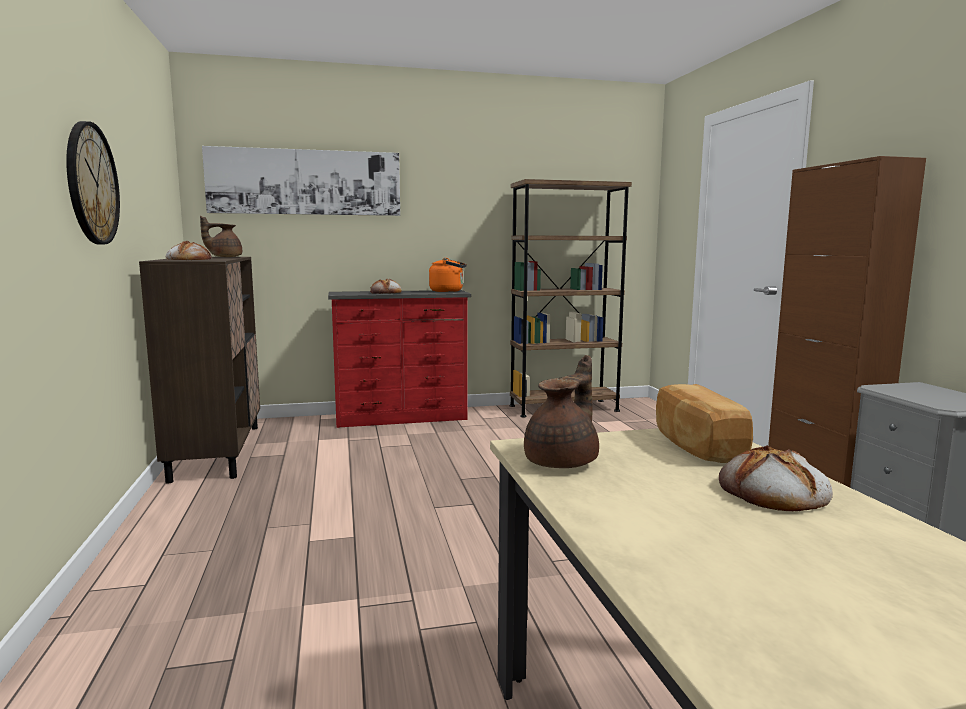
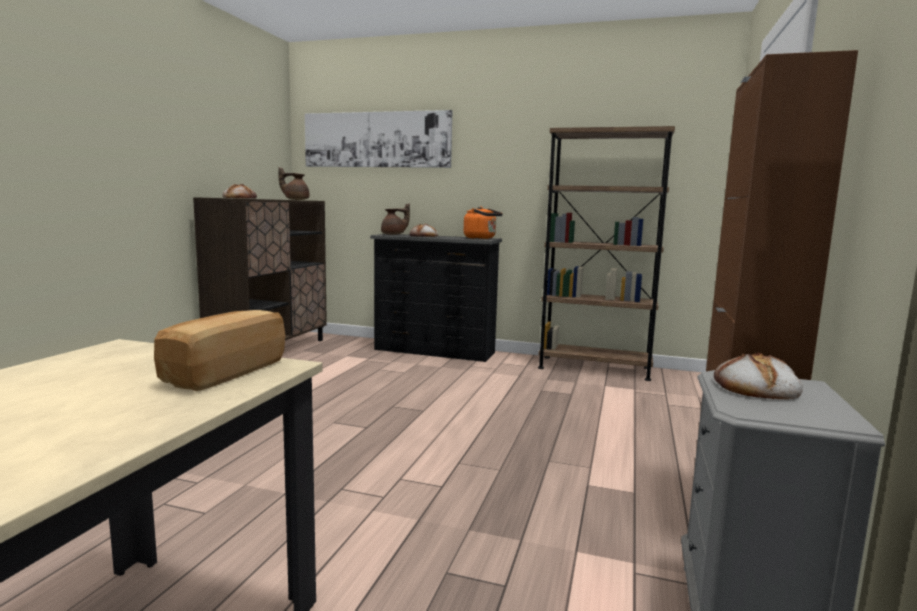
camera: 30 degrees right, 0 degrees up
wall clock [66,121,120,244] -> none
red dresser [328,290,471,428] -> black dresser [370,234,502,362]
brown teapot [524,355,599,468] -> brown teapot moved to [381,203,410,235]
bread [719,445,833,511] -> bread moved to [714,353,803,400]

